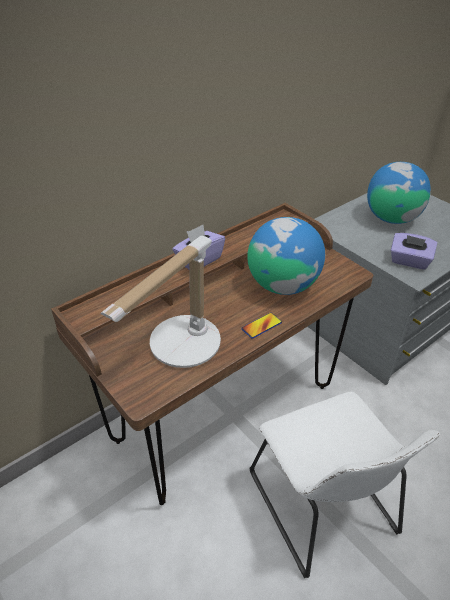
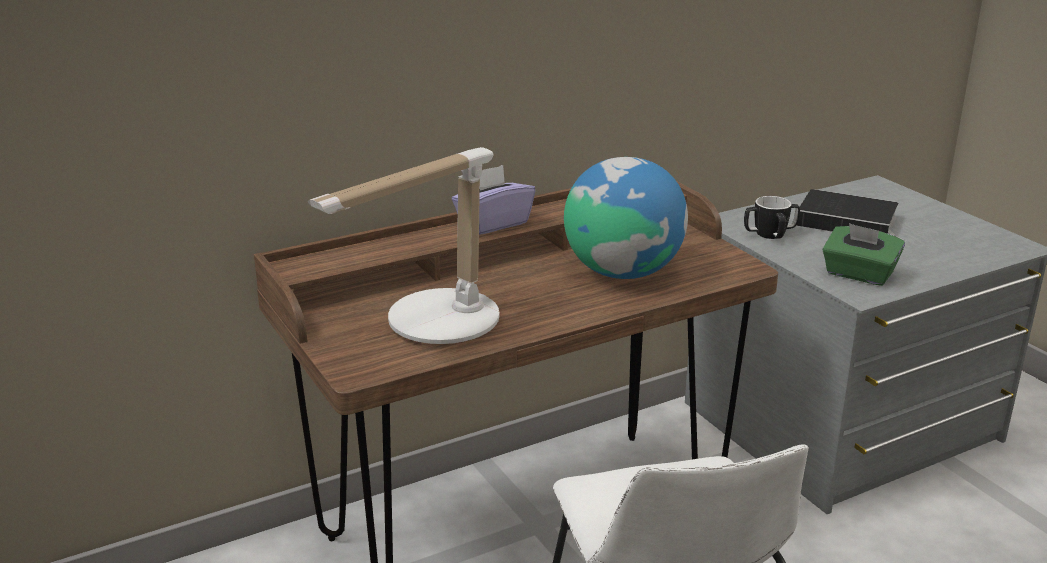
camera: 10 degrees right, 15 degrees down
phone [241,313,282,339] -> none
globe [367,162,431,224] -> book [796,189,906,242]
purple tissue box [391,233,437,270] -> green tissue box [822,223,905,286]
none -> mug [744,196,800,239]

